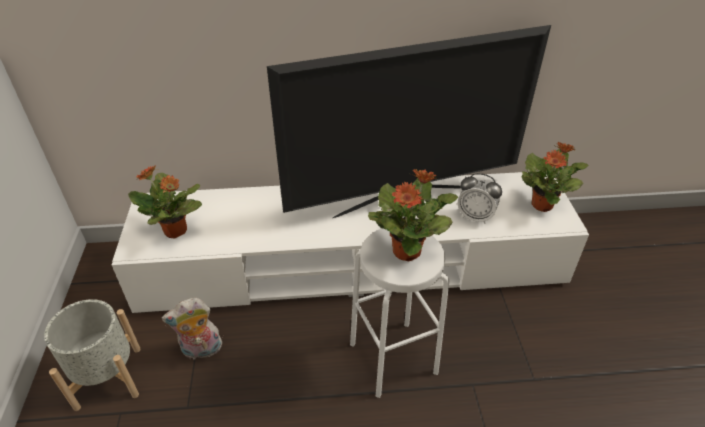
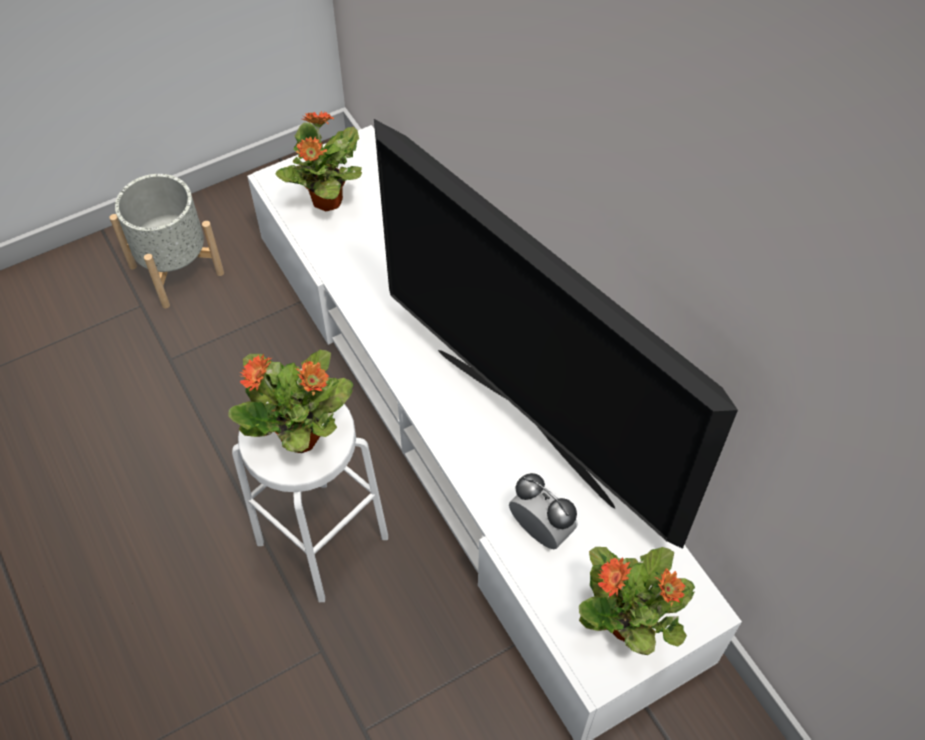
camera: 65 degrees right, 15 degrees up
plush toy [162,298,222,360] -> none
alarm clock [458,173,502,224] -> alarm clock turned 135 degrees clockwise [509,473,578,549]

